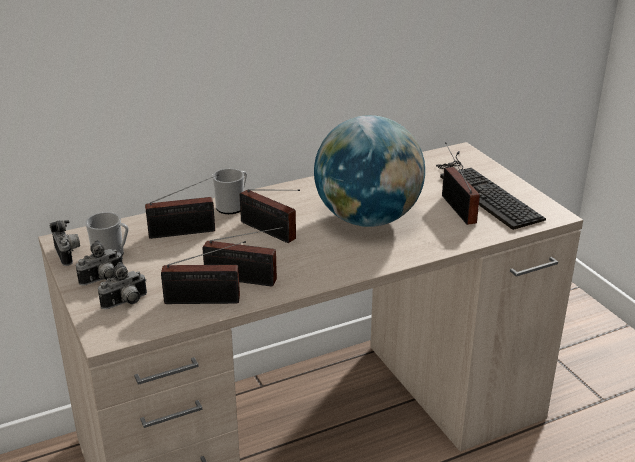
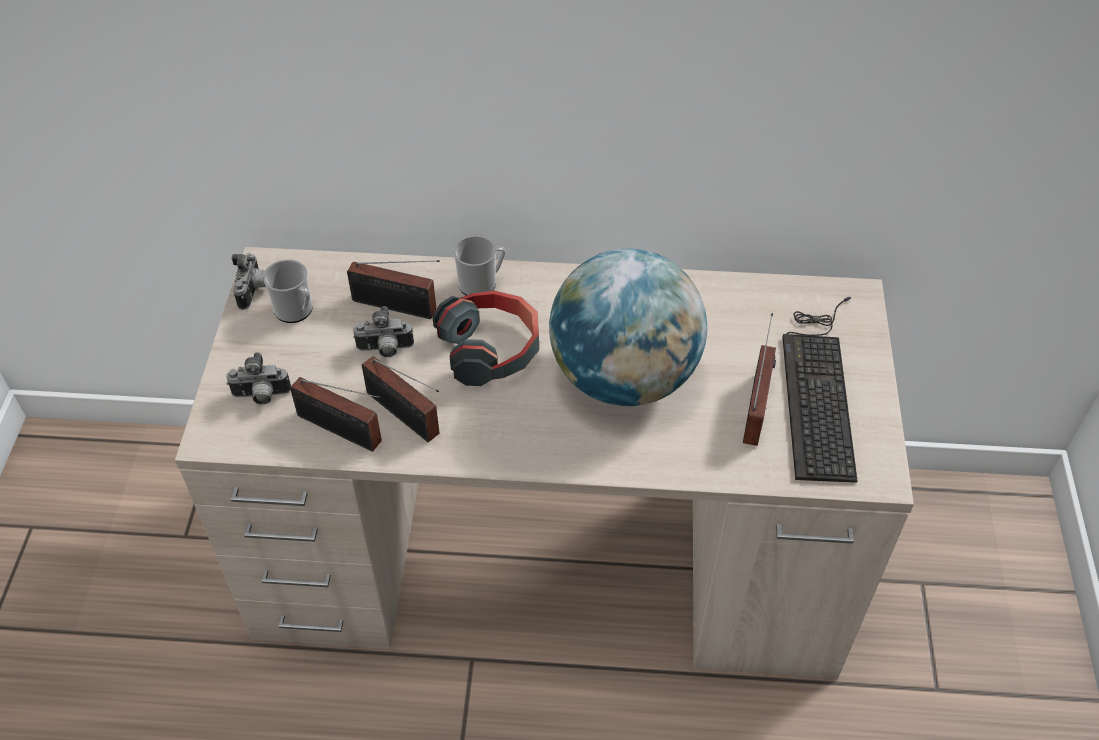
camera: 30 degrees right, 20 degrees up
camera [76,240,123,286] -> camera moved to [353,306,414,357]
radio [240,189,300,243] -> headphones [432,291,539,386]

